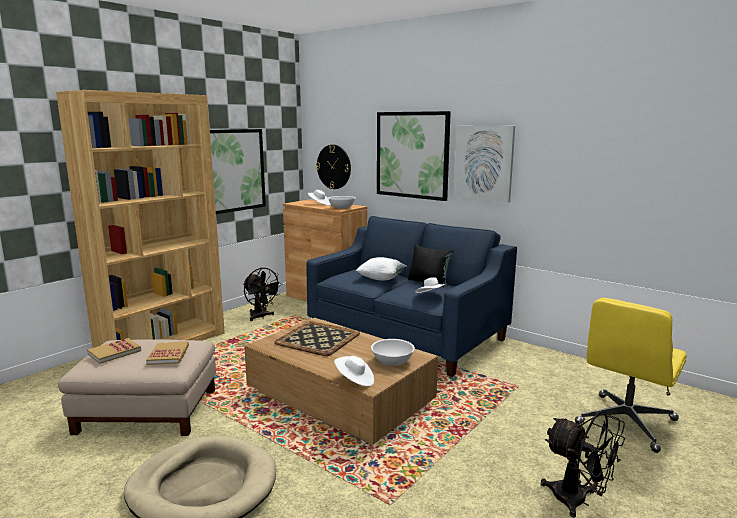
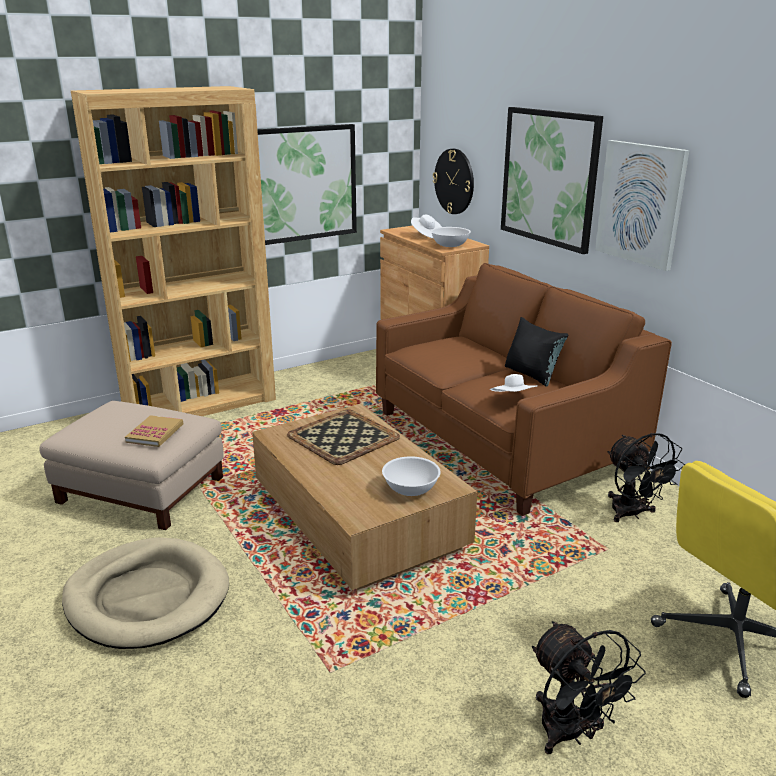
camera: 20 degrees right, 10 degrees up
book [87,338,141,364] -> none
black fan [243,268,282,321] -> black fan moved to [607,433,685,522]
blue sofa [306,216,517,377] -> brown sofa [376,263,672,516]
white hat [334,356,374,386] -> none
white pillow [356,257,408,280] -> none

